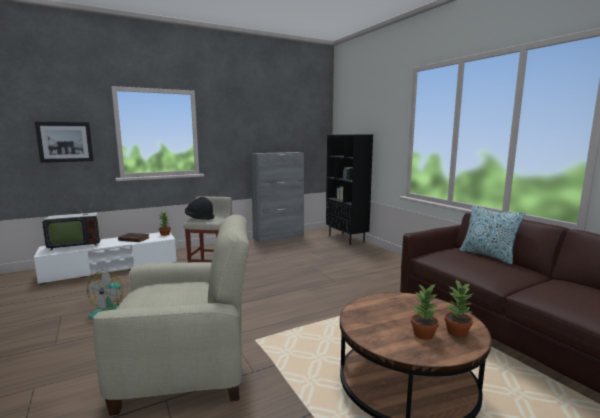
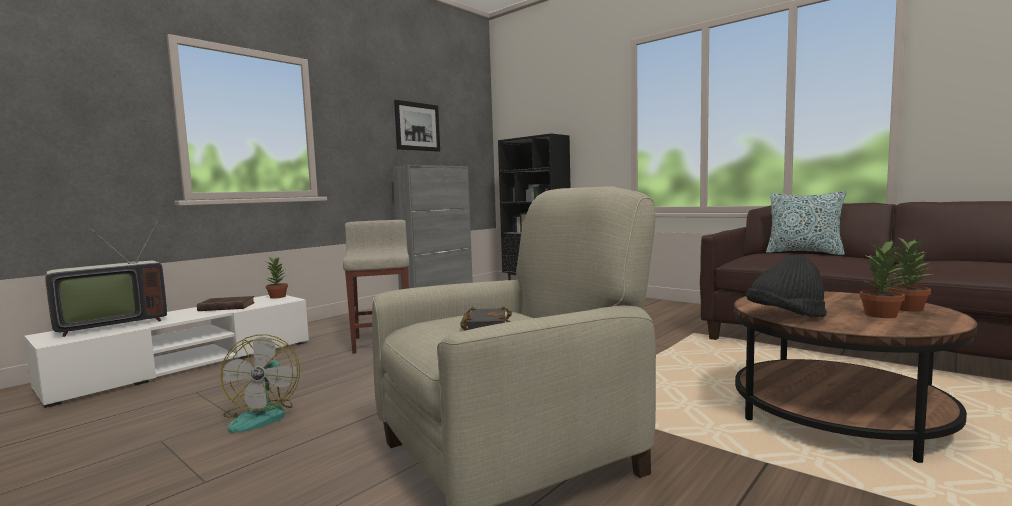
camera: 20 degrees left, 5 degrees down
picture [35,122,93,163] -> picture moved to [394,100,440,152]
black hat [185,197,214,220] -> black hat moved to [746,254,827,317]
none -> black book [460,306,512,331]

